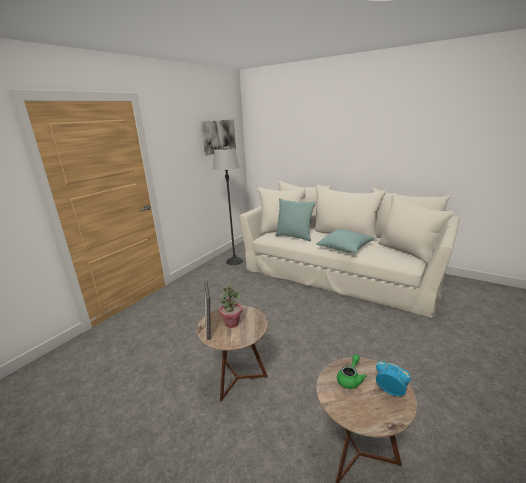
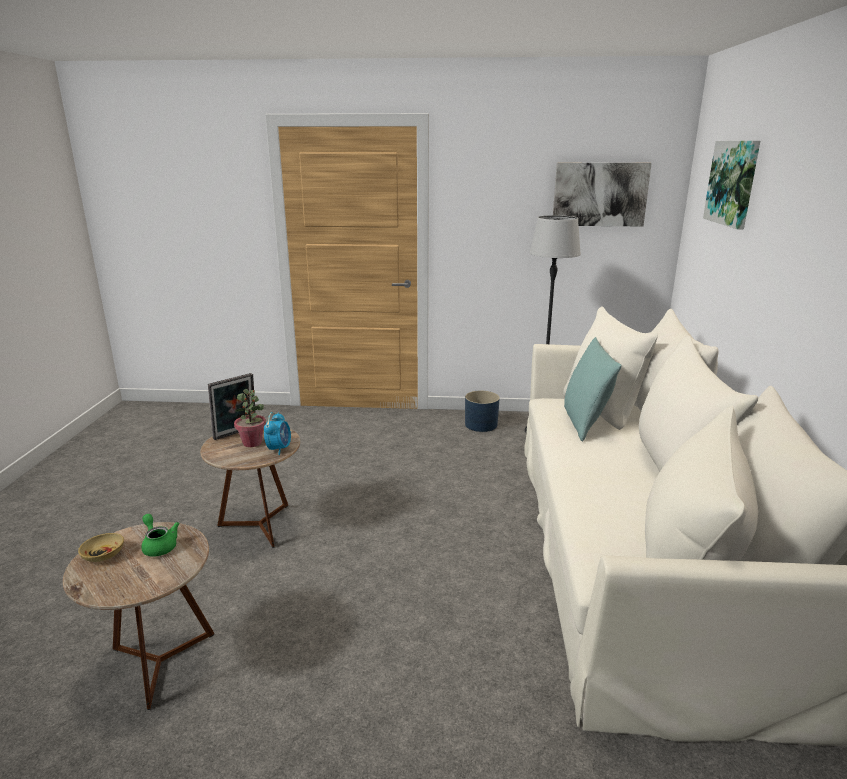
camera: 60 degrees right, 0 degrees up
turquoise pillow [316,229,375,253] -> none
green teapot [337,354,367,389] -> green teapot turned 135 degrees counterclockwise [141,514,180,557]
alarm clock [376,361,411,396] -> alarm clock moved to [264,412,291,455]
none -> beige bowl [78,533,124,562]
none -> blue planter [465,391,500,432]
none -> picture [703,141,760,229]

